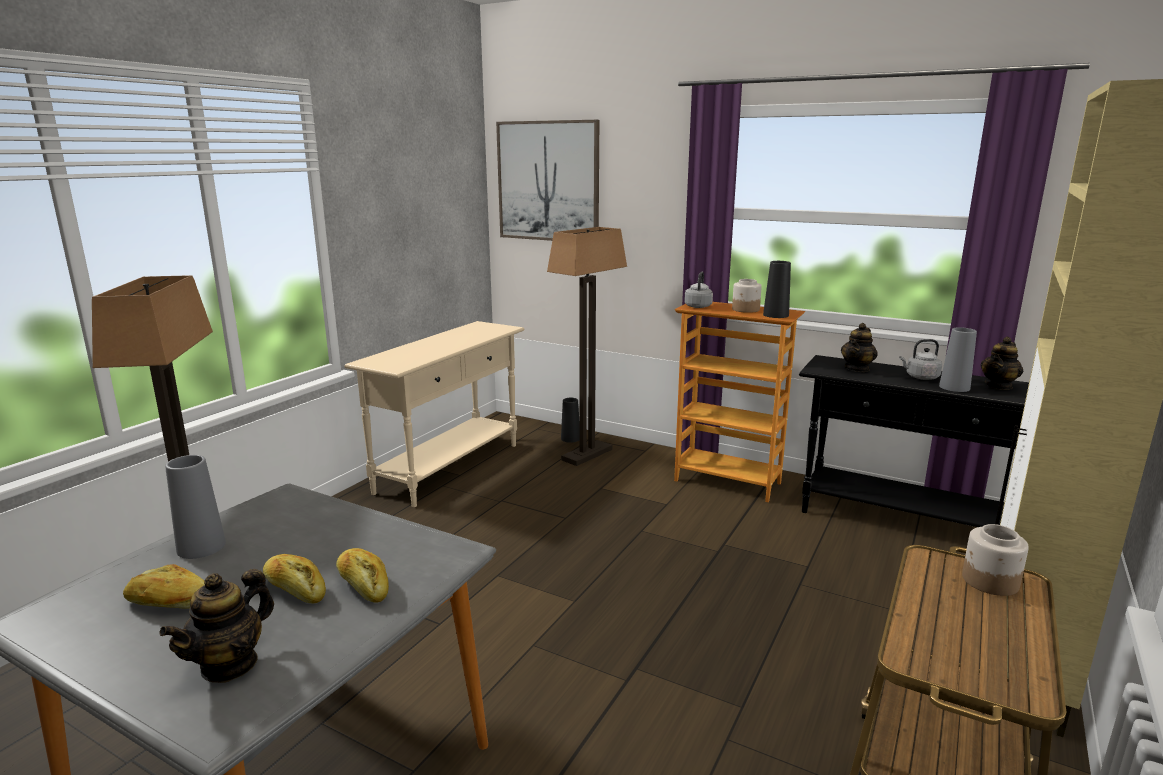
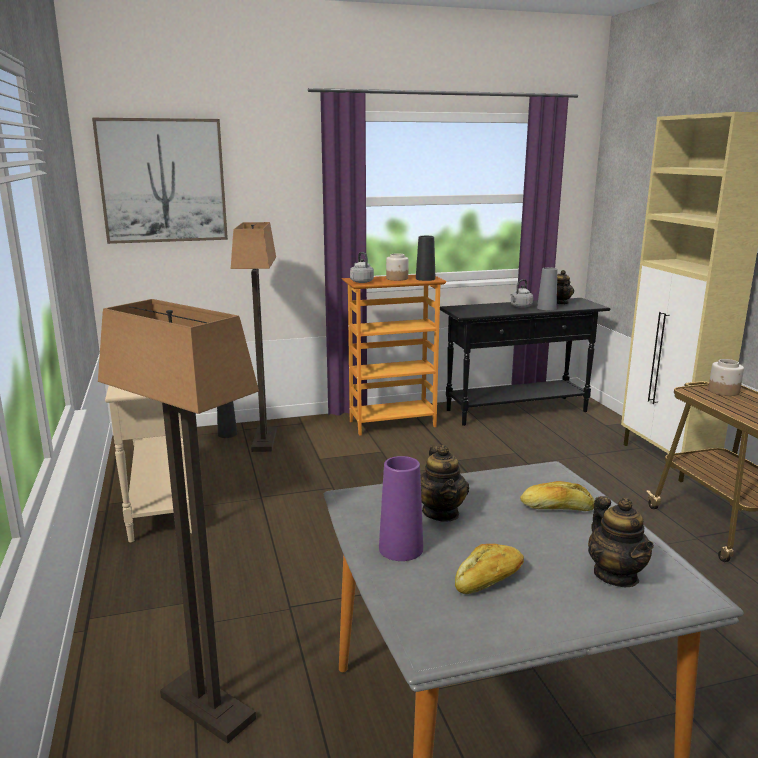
camera: 45 degrees left, 0 degrees up
grey vase [165,455,226,559] -> purple vase [379,456,423,561]
bread [263,554,326,604] -> none
teapot [841,323,878,372] -> teapot moved to [421,445,469,522]

